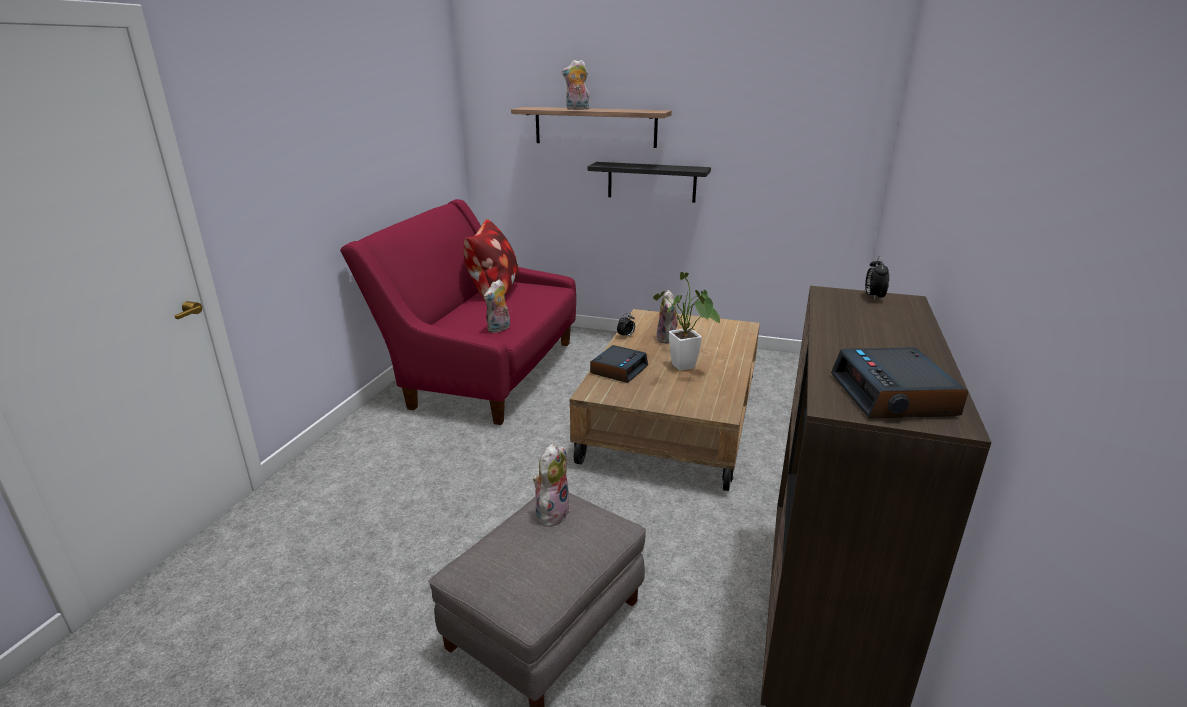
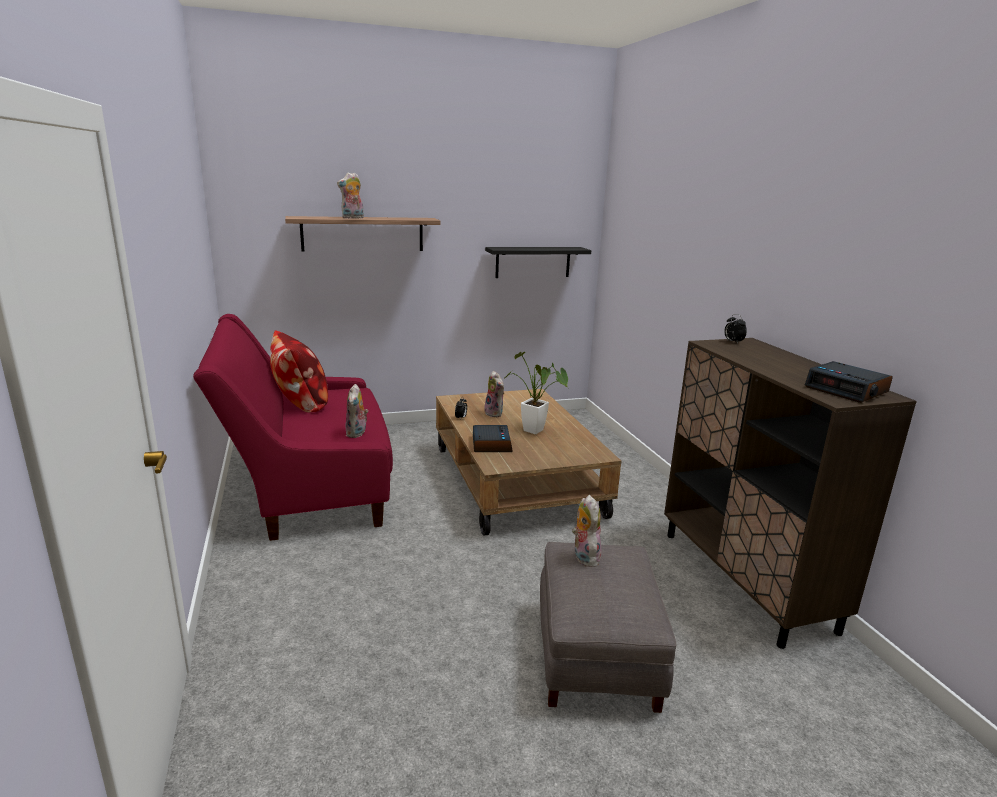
camera: 35 degrees left, 5 degrees down
black shelf [588,162,711,203] -> black shelf moved to [485,247,591,278]

